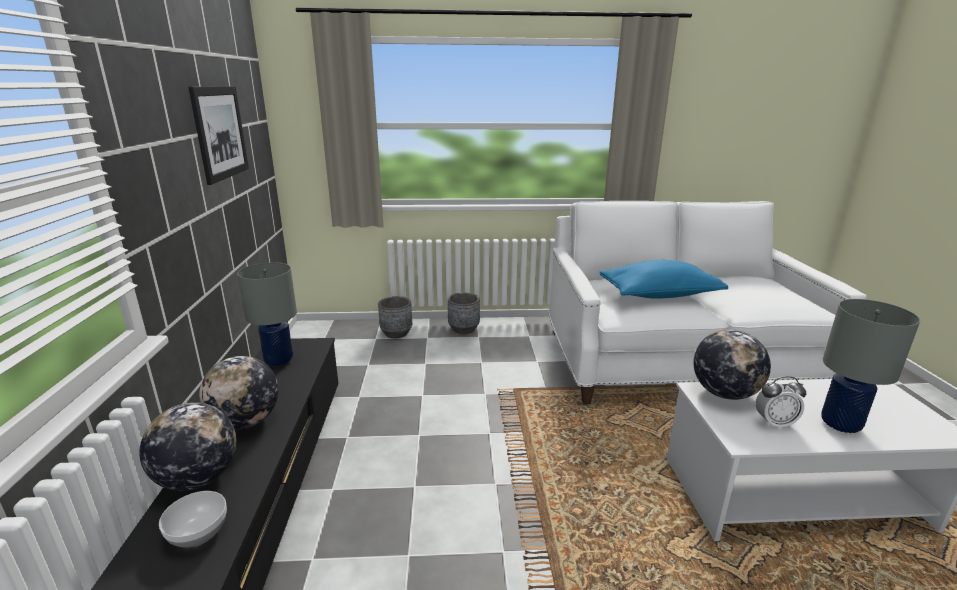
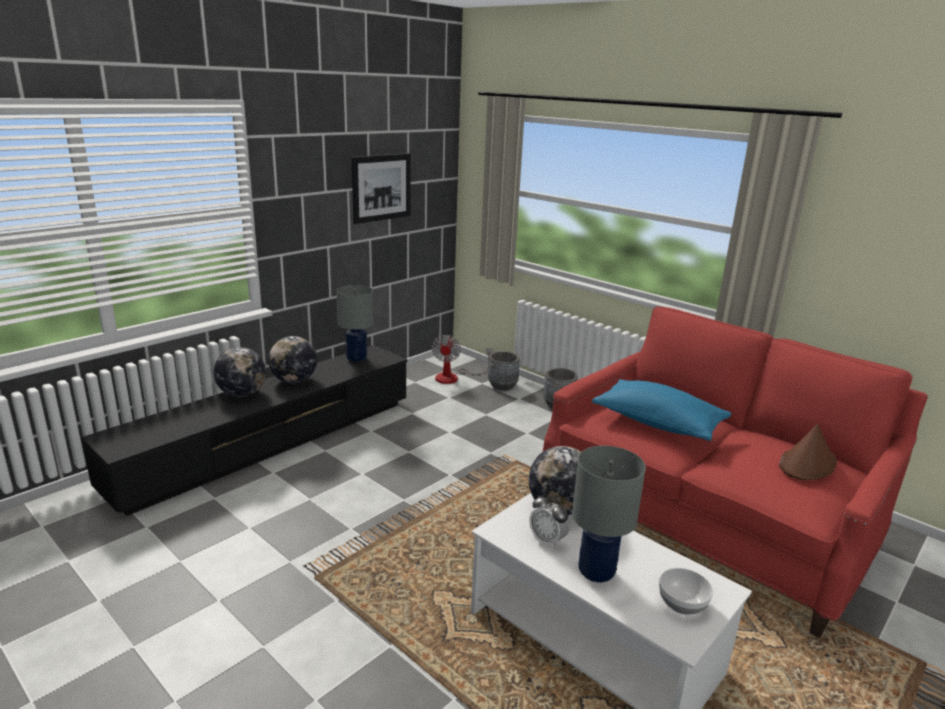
camera: 45 degrees right, 0 degrees up
bowl [159,491,227,548] -> bowl moved to [659,568,713,615]
white sofa [549,201,867,404] -> red sofa [543,307,928,638]
none -> fan [432,335,492,384]
none -> brown hat [779,424,837,481]

